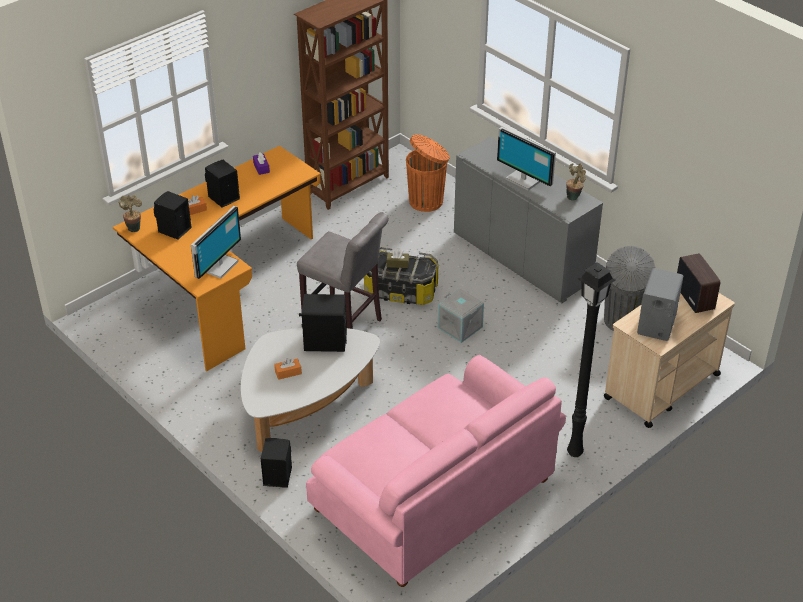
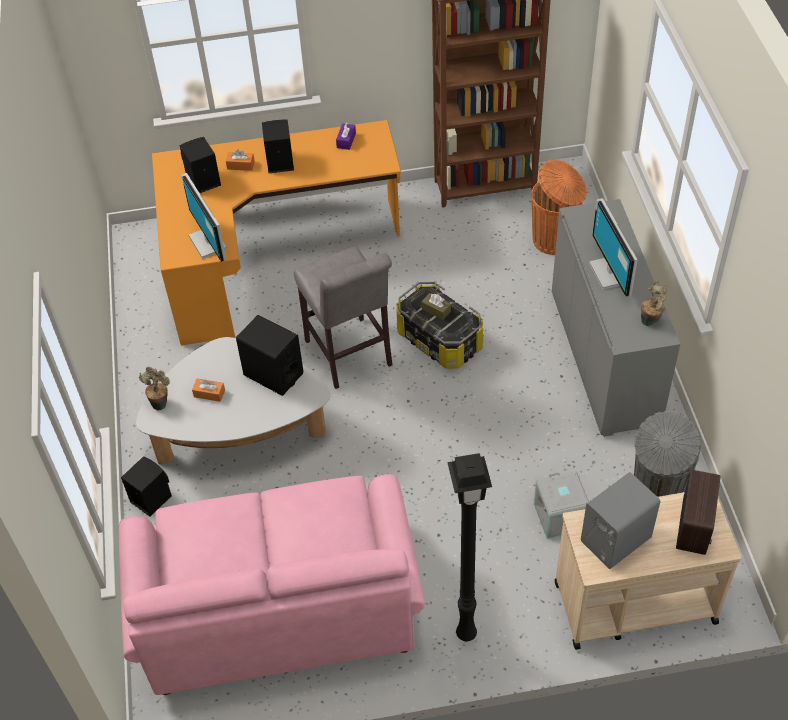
camera: 35 degrees right, 10 degrees up
potted plant [119,195,142,232] -> potted plant moved to [139,367,170,411]
monitor [191,206,241,279] -> monitor turned 90 degrees clockwise [181,173,227,262]
grey storage box [438,289,484,343] -> grey storage box moved to [534,471,589,539]

